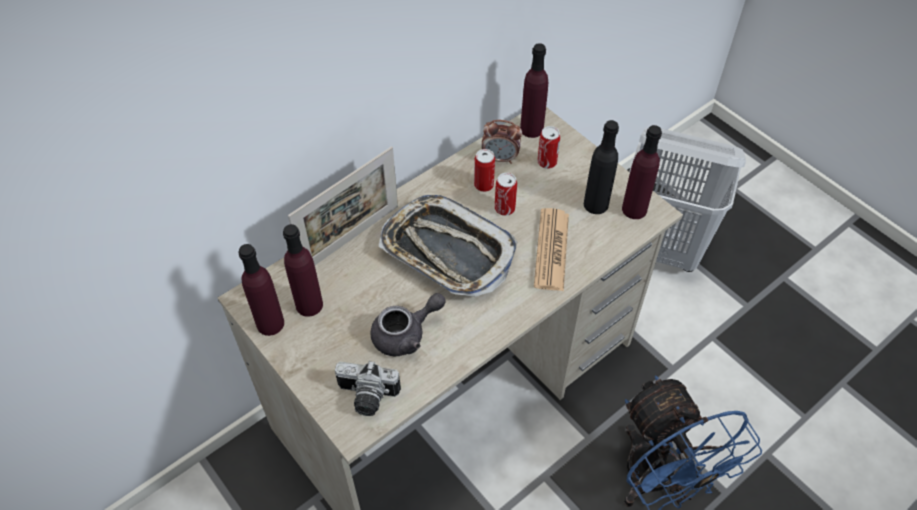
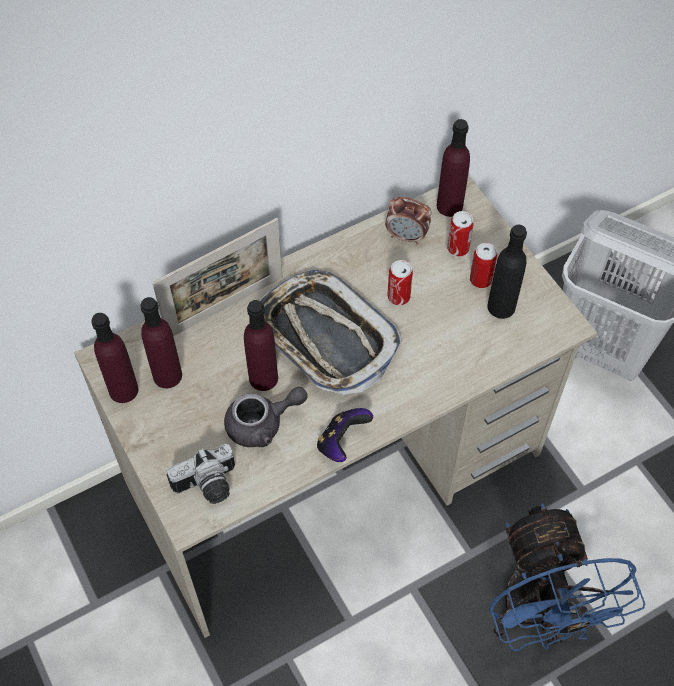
camera: 10 degrees right, 5 degrees up
camera [335,361,401,416] -> camera turned 45 degrees counterclockwise [167,444,235,504]
can [474,149,495,192] -> can moved to [470,243,497,288]
newspaper [534,208,569,291] -> none
purple bottle [622,125,662,219] -> purple bottle moved to [244,300,278,391]
none -> game controller [317,408,373,462]

